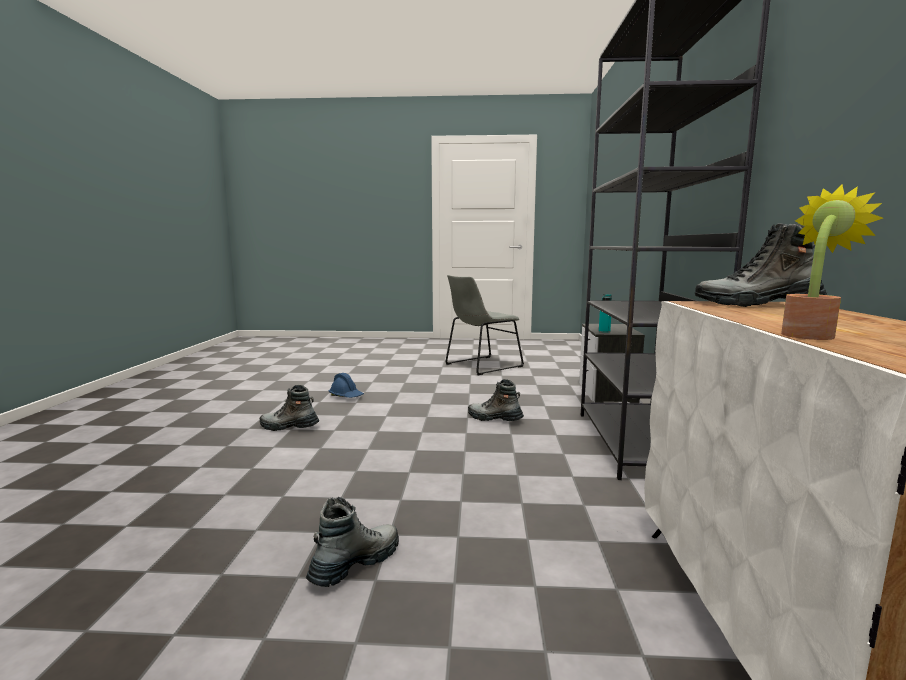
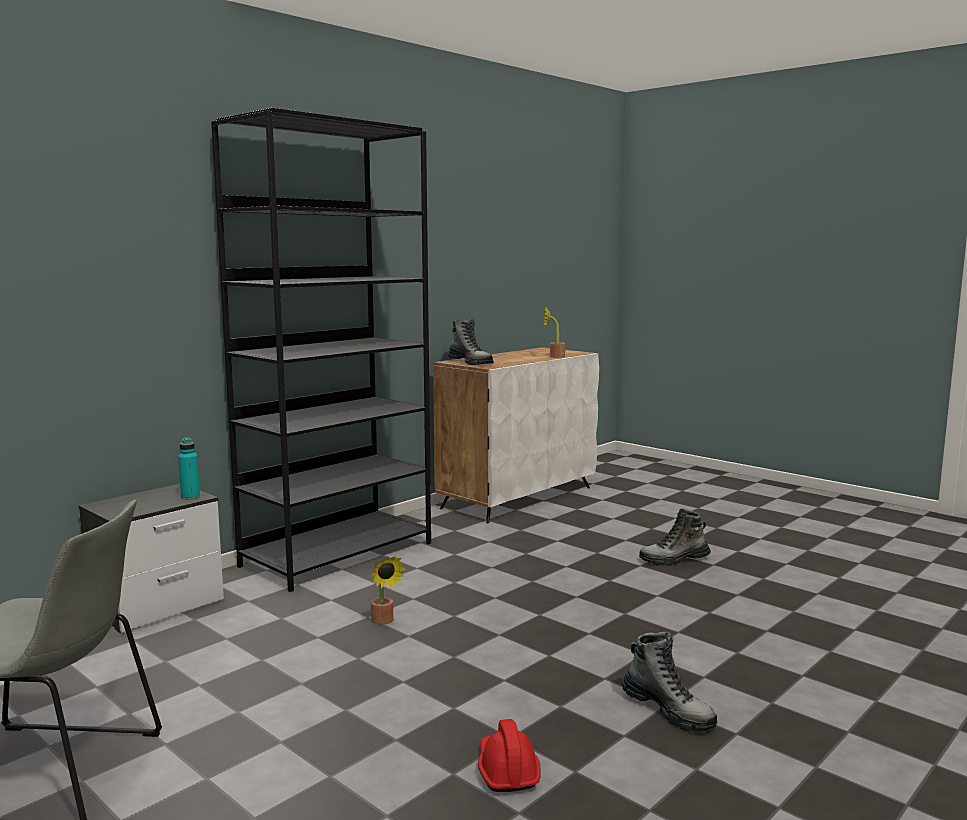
camera: 140 degrees left, 0 degrees up
blue hard hat [329,373,364,398] -> red hard hat [478,719,541,792]
boot [468,379,524,421] -> potted plant [371,556,407,625]

